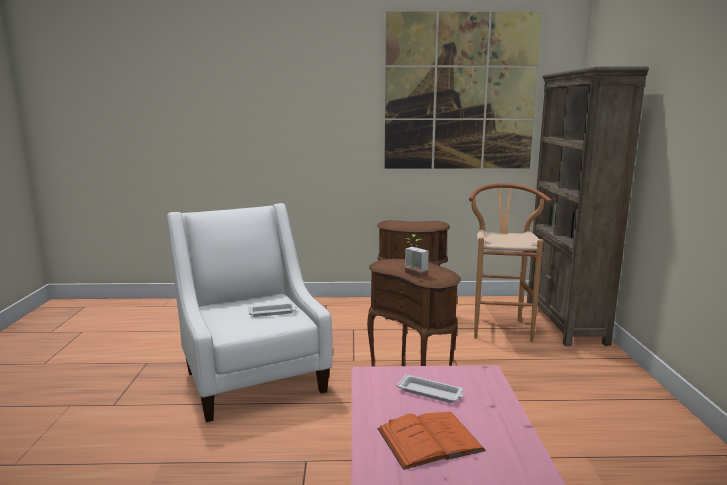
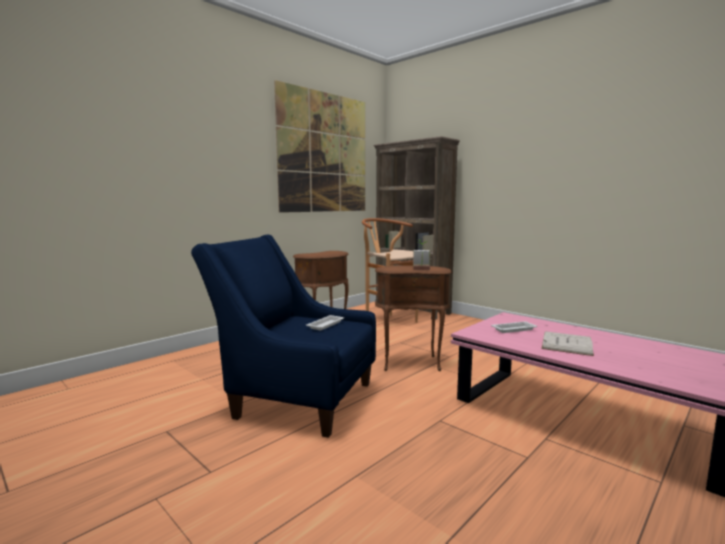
camera: 45 degrees left, 5 degrees down
white armchair [167,203,333,422] -> blue armchair [191,235,376,438]
orange book [377,412,486,470] -> white book [542,331,594,356]

